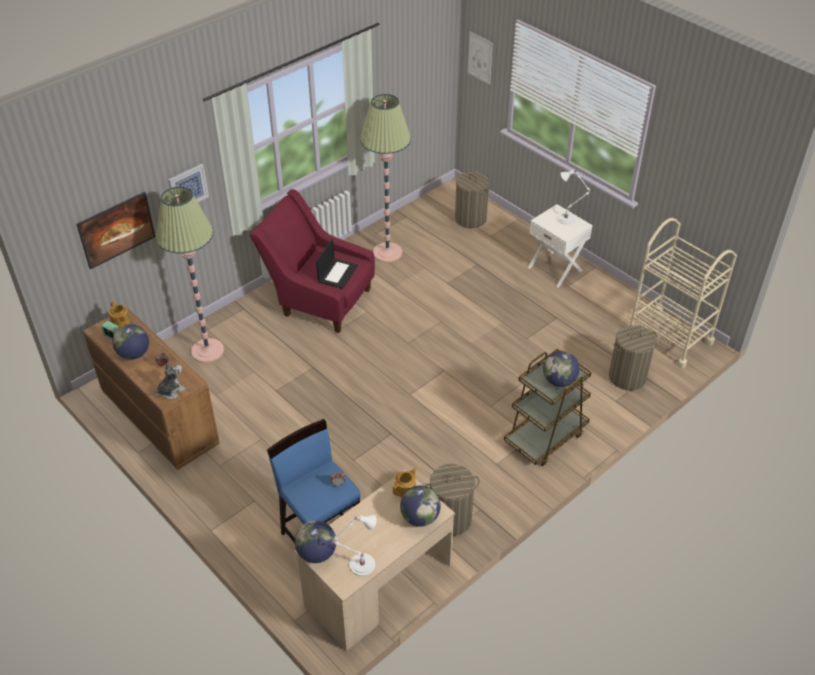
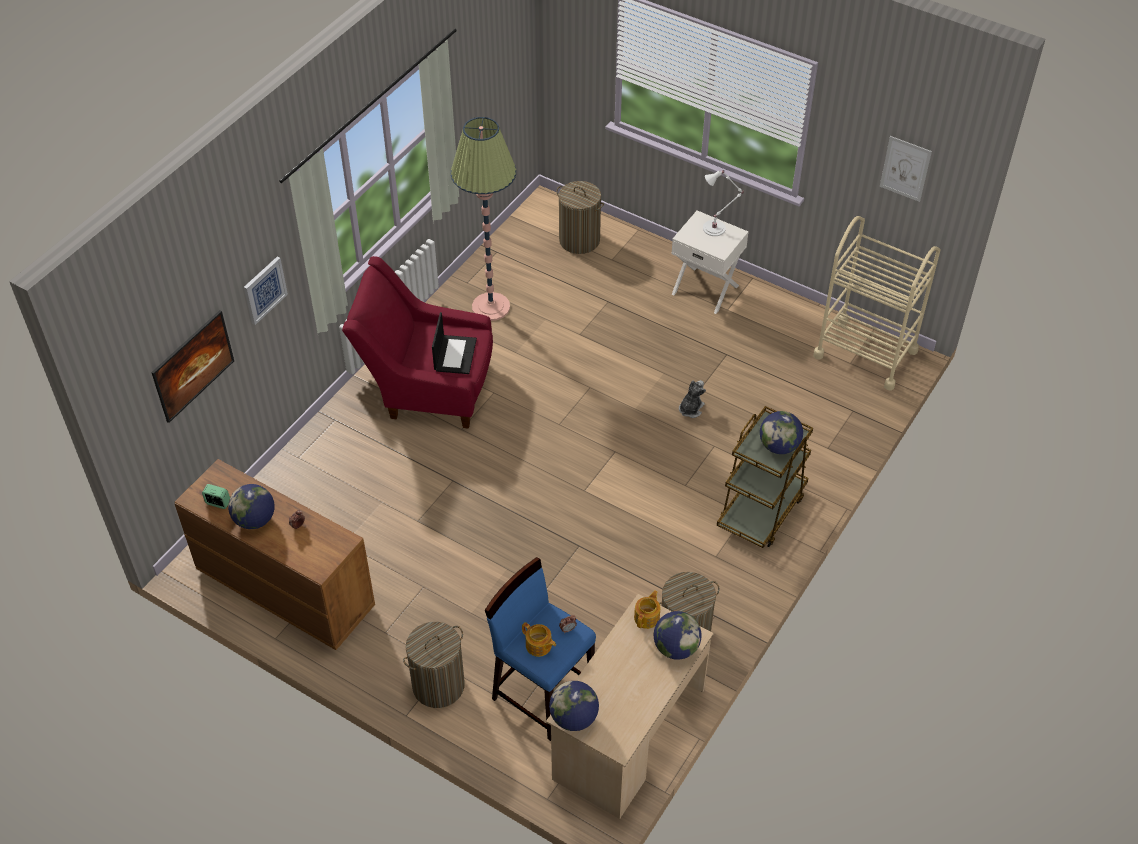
camera: 15 degrees left, 5 degrees up
teapot [109,301,130,327] -> teapot moved to [522,622,556,657]
plush toy [153,363,186,399] -> plush toy moved to [679,380,706,418]
floor lamp [156,187,224,363] -> none
white table lamp [331,515,377,576] -> none
picture [468,32,493,85] -> picture moved to [880,136,932,202]
laundry basket [609,325,657,390] -> laundry basket moved to [403,622,465,708]

